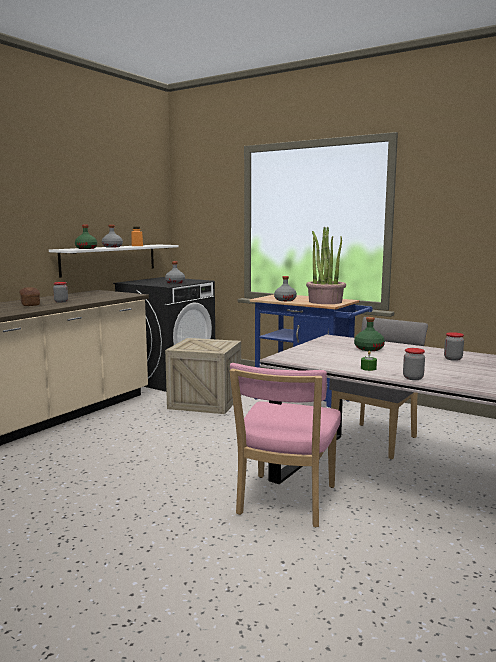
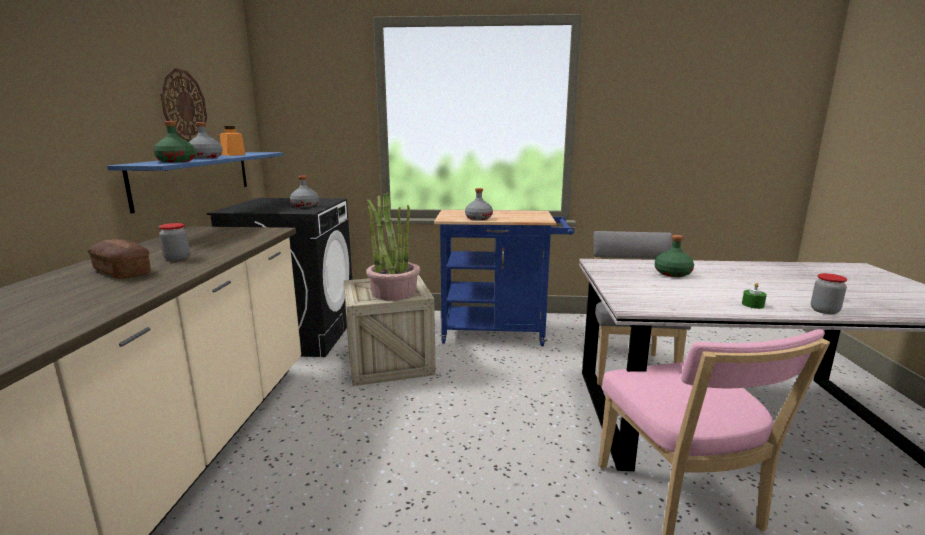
camera: 30 degrees left, 5 degrees up
white shelf [49,245,179,278] -> blue shelf [107,152,284,213]
potted plant [306,227,346,304] -> potted plant moved to [366,192,420,300]
jar [444,332,464,361] -> none
none -> wall clock [161,68,207,142]

